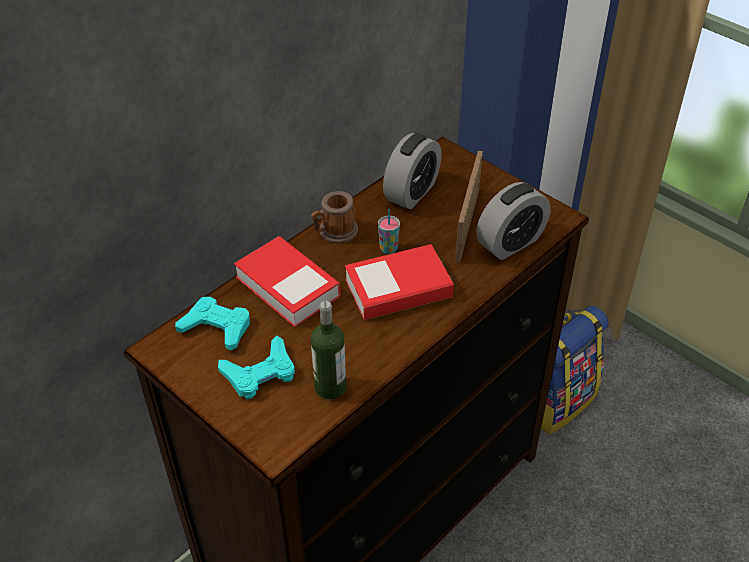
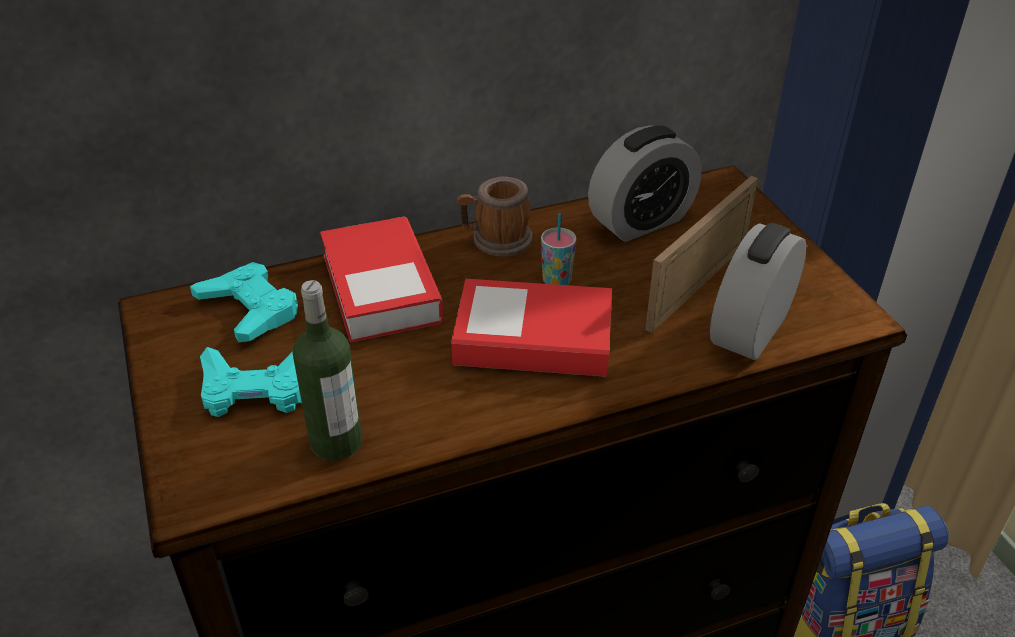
camera: 25 degrees right, 5 degrees down
alarm clock [476,182,551,260] -> alarm clock turned 135 degrees clockwise [710,223,806,360]

